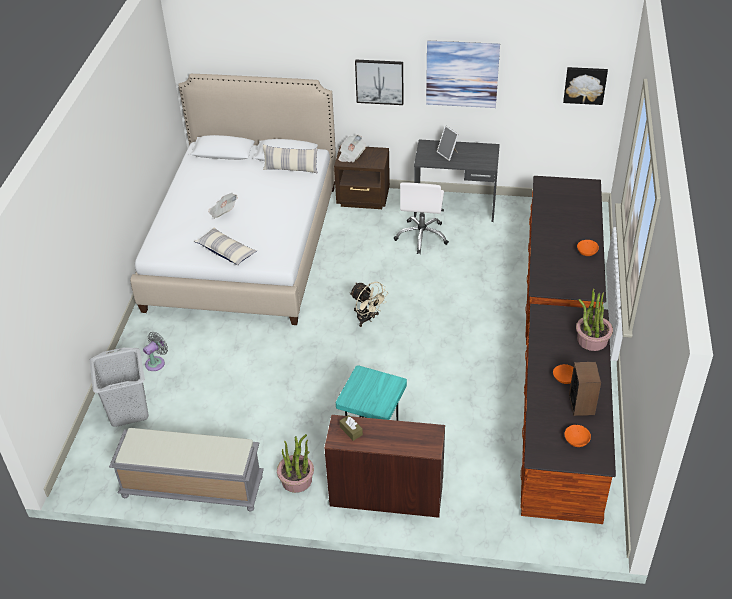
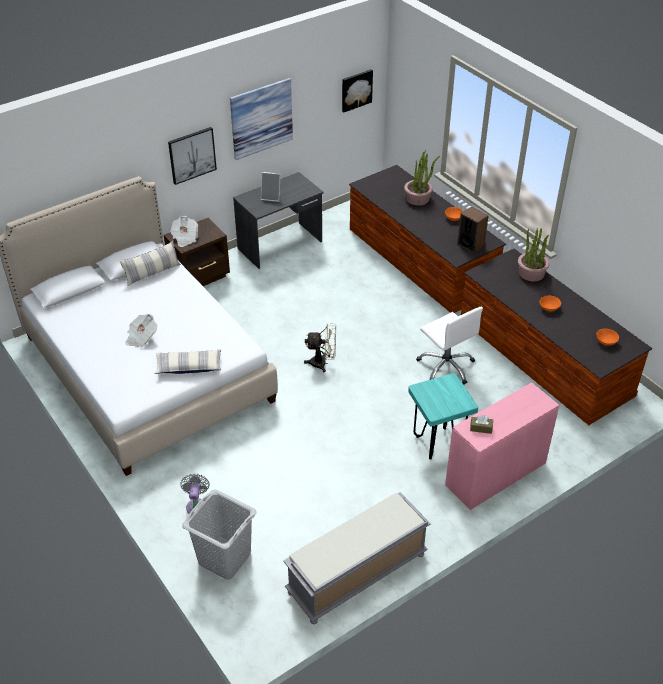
camera: 45 degrees left, 0 degrees up
potted plant [277,434,314,493] -> potted plant moved to [404,150,440,206]
brown desk [324,415,445,518] -> pink desk [445,382,559,510]
white office chair [394,182,449,254] -> white office chair moved to [416,307,483,385]
speaker [569,362,601,416] -> speaker moved to [457,206,489,253]

